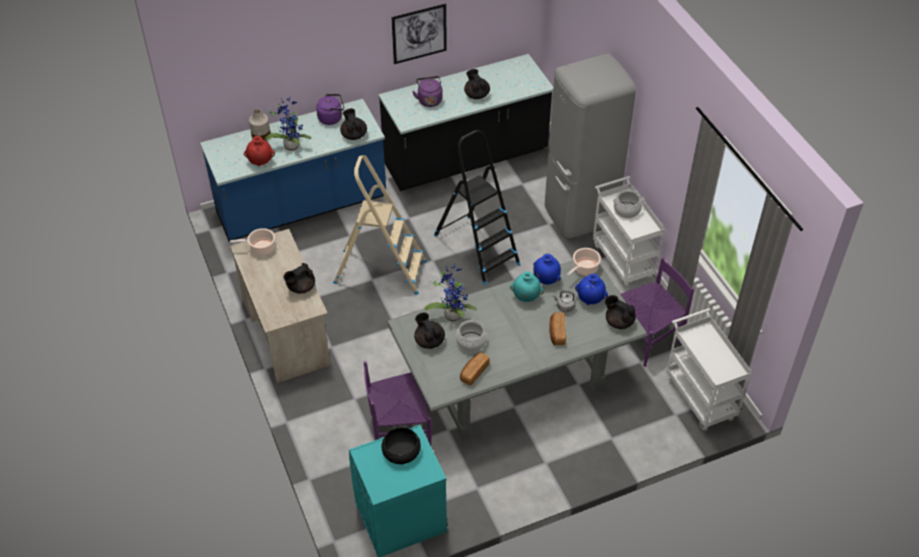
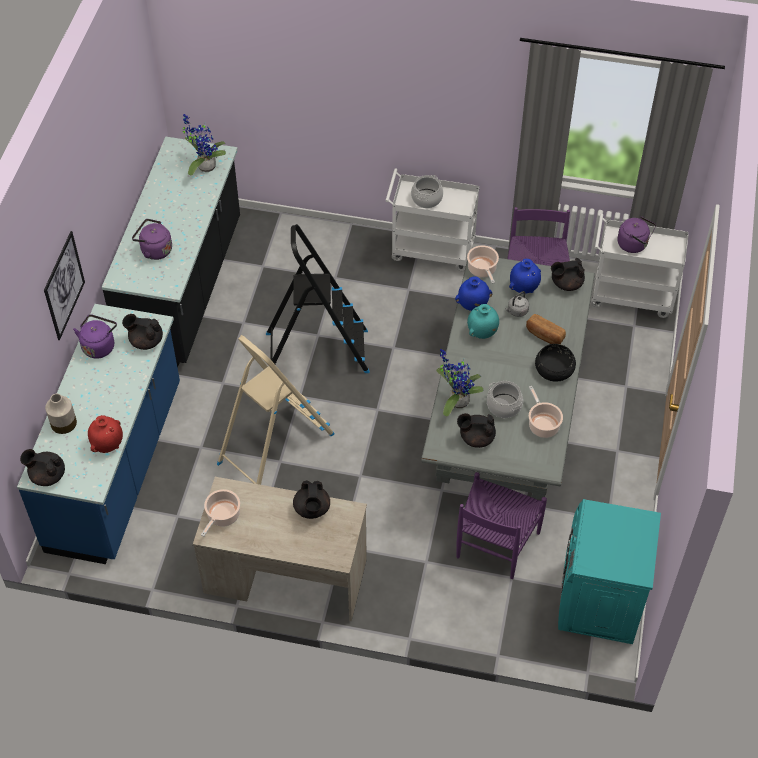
camera: 55 degrees left, 5 degrees up
potted plant [265,97,311,151] -> potted plant moved to [183,114,226,175]
black bowl [381,427,421,464] -> black bowl moved to [535,344,576,381]
picture [391,3,447,64] -> picture moved to [44,231,85,340]
bread [460,353,490,386] -> cooking pot [529,386,563,438]
black teapot [464,69,490,99] -> black teapot moved to [20,449,65,486]
grey fridge [545,53,636,238] -> none
none -> purple kettle [617,216,656,253]

